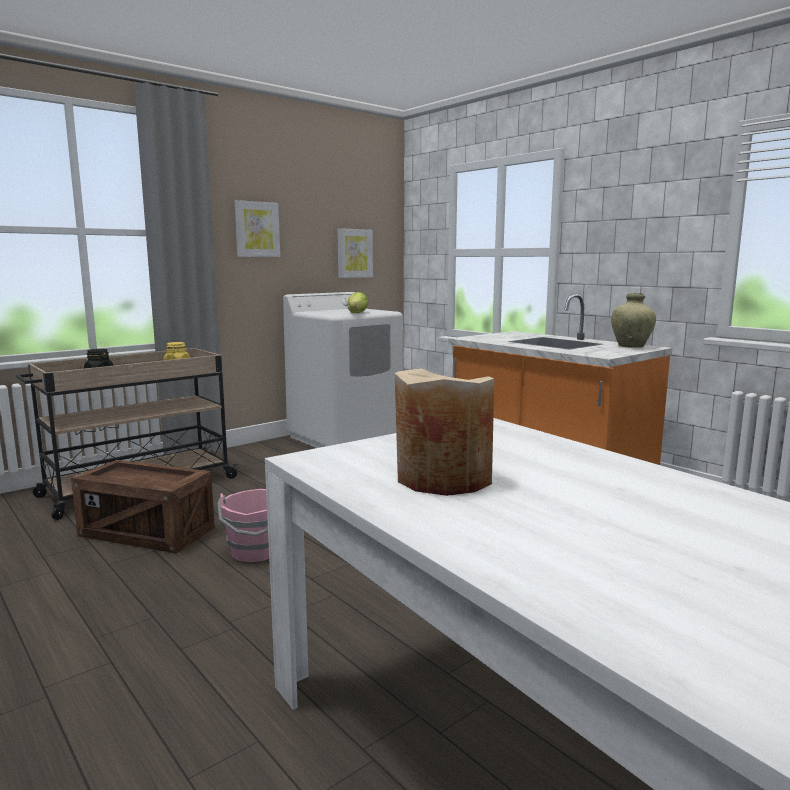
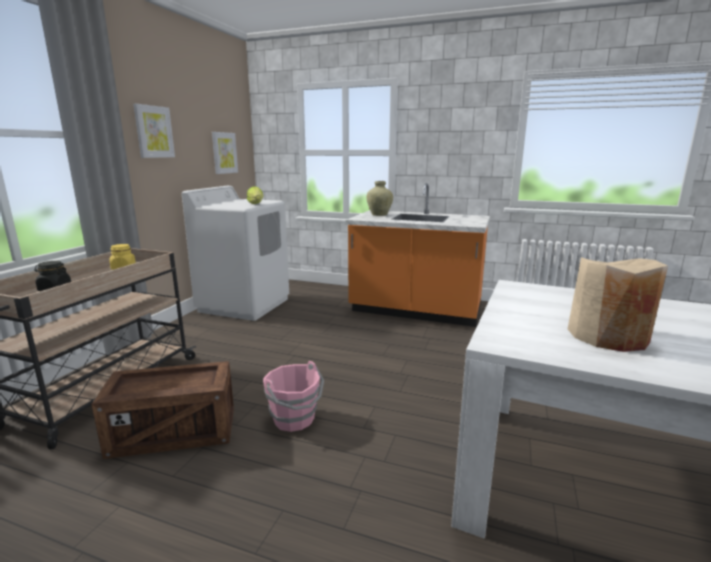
camera: 30 degrees left, 5 degrees up
beige vase [611,293,656,348] -> beige vase moved to [366,181,393,216]

